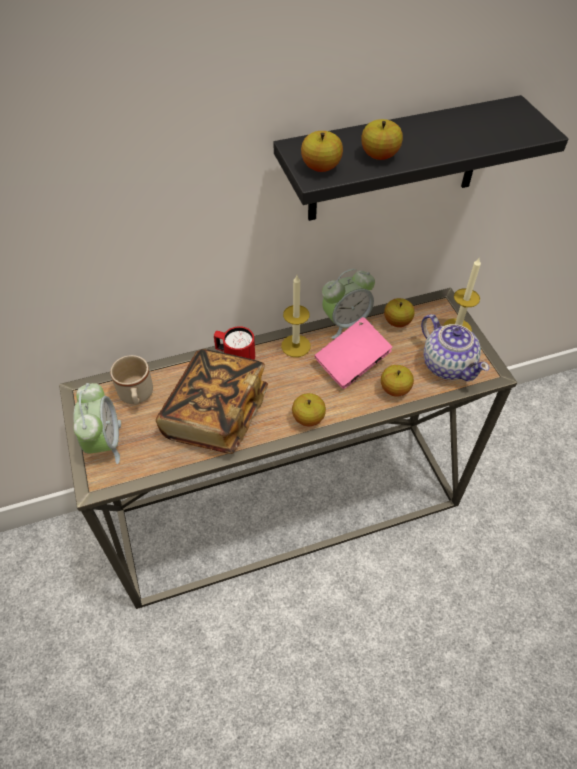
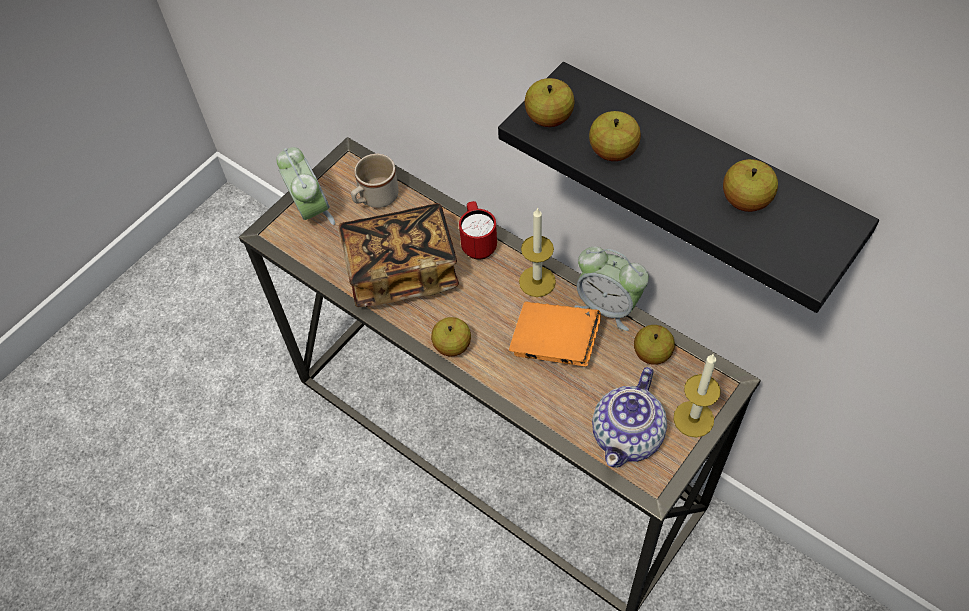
camera: 60 degrees right, 5 degrees up
alarm clock [73,383,121,464] -> alarm clock turned 75 degrees counterclockwise [276,147,335,225]
pink book [314,317,393,389] -> orange book [509,302,601,366]
apple [381,365,414,397] -> apple moved to [723,159,778,212]

